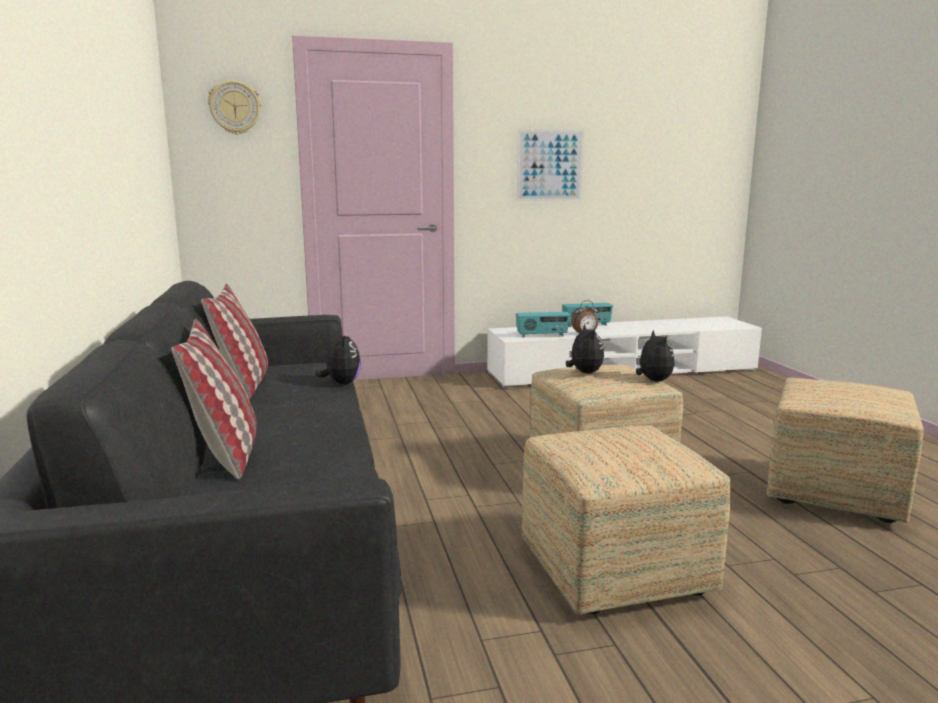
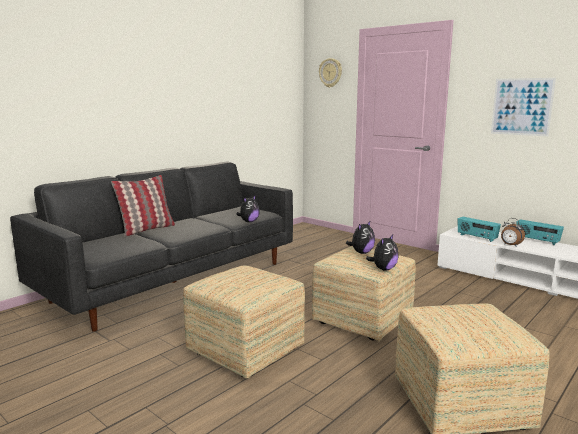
camera: 55 degrees right, 0 degrees up
pillow [201,284,268,399] -> none

